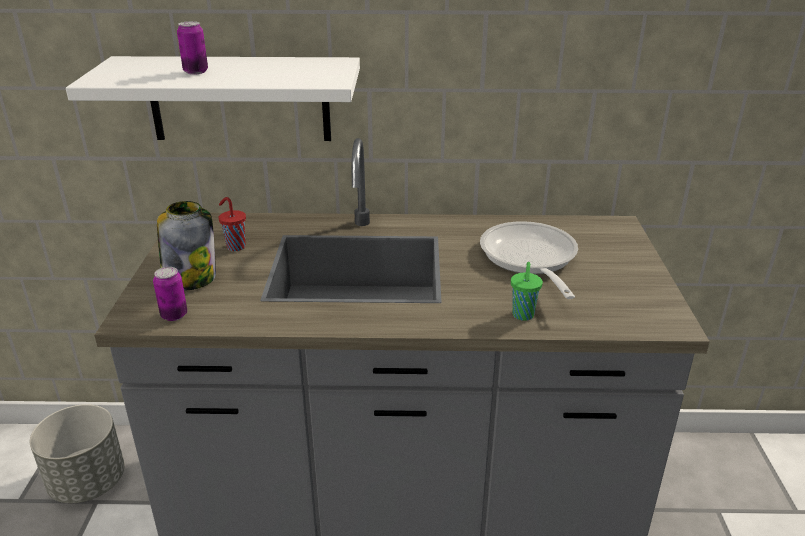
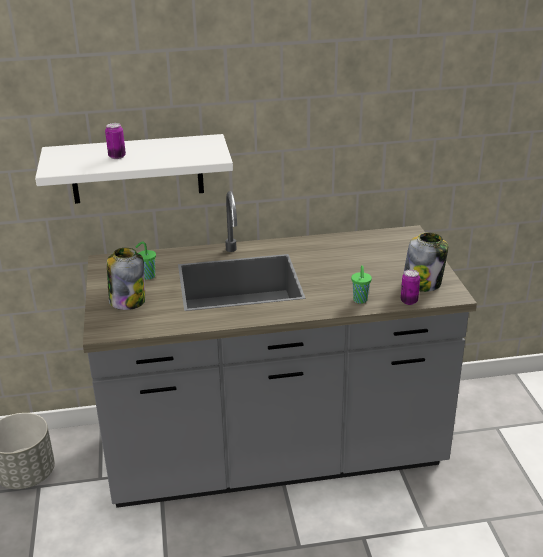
camera: 10 degrees left, 0 degrees up
can [153,267,187,321] -> can moved to [401,269,420,305]
red cup [218,197,246,251] -> green cup [136,242,156,280]
frying pan [480,221,578,299] -> none
none -> jar [403,232,448,292]

